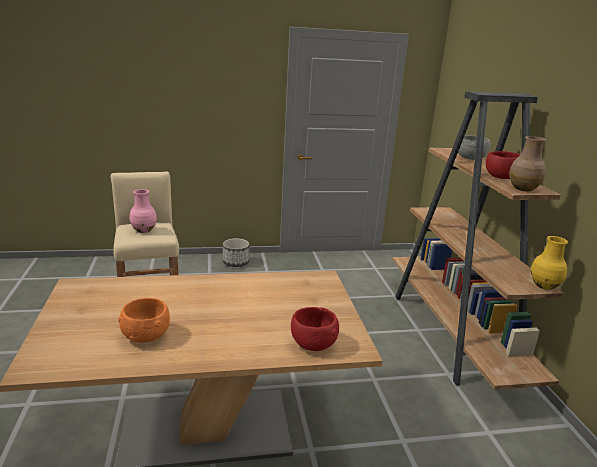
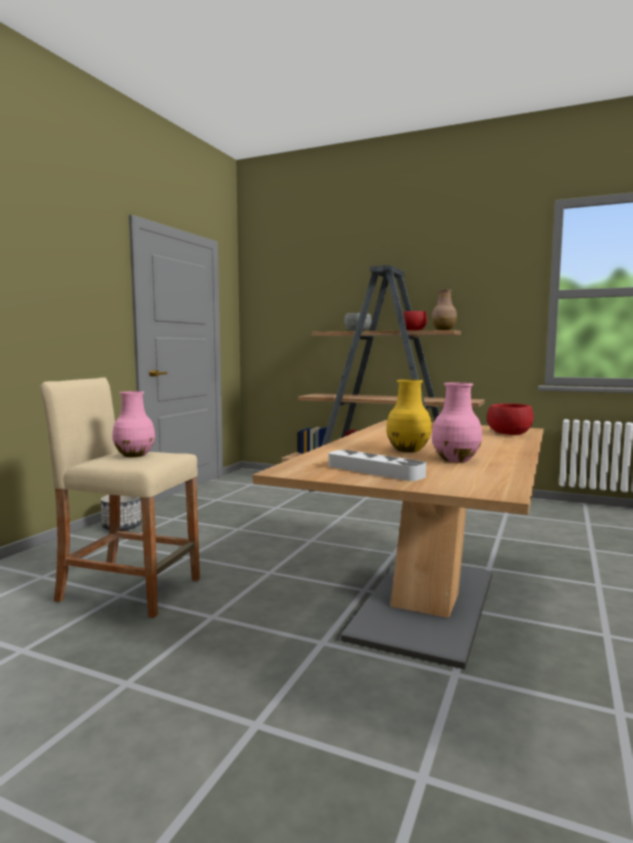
camera: 55 degrees left, 15 degrees down
orange bowl [118,298,170,343] -> pink vase [432,383,482,462]
yellow vase [531,236,568,290] -> yellow vase moved to [386,380,432,452]
none -> grey tray [329,450,426,481]

